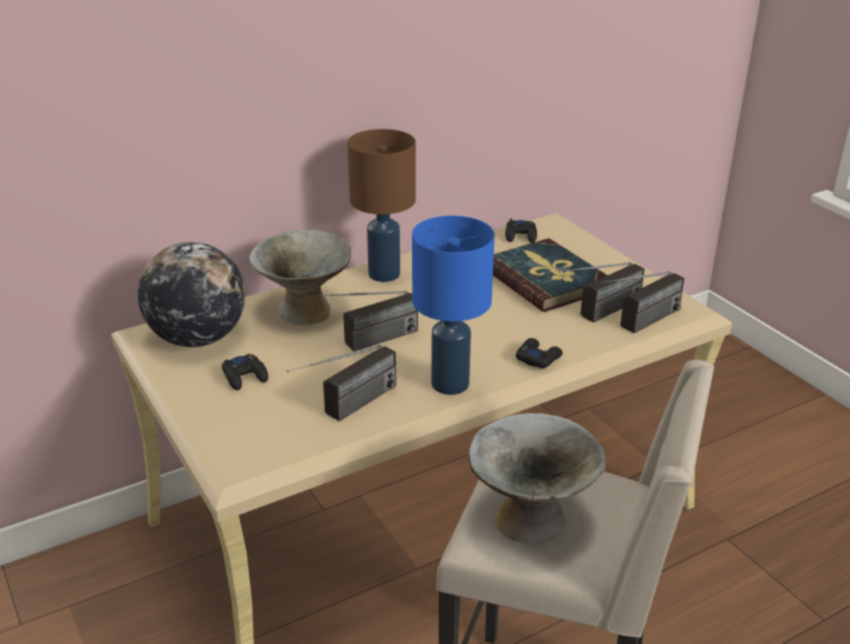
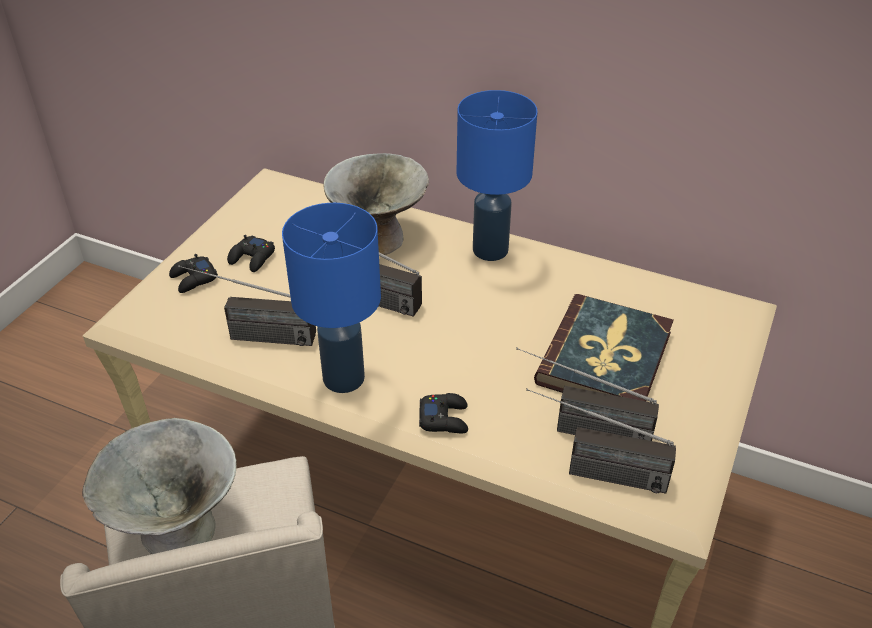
camera: 55 degrees right, 10 degrees up
globe [138,242,245,347] -> none
brown table lamp [347,129,416,282] -> blue table lamp [457,90,538,261]
black game controller [505,219,537,243] -> black game controller moved to [169,254,218,293]

